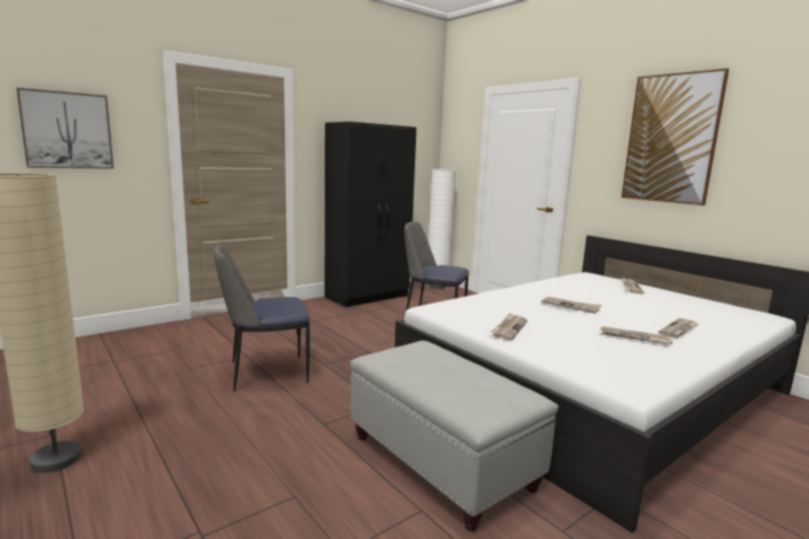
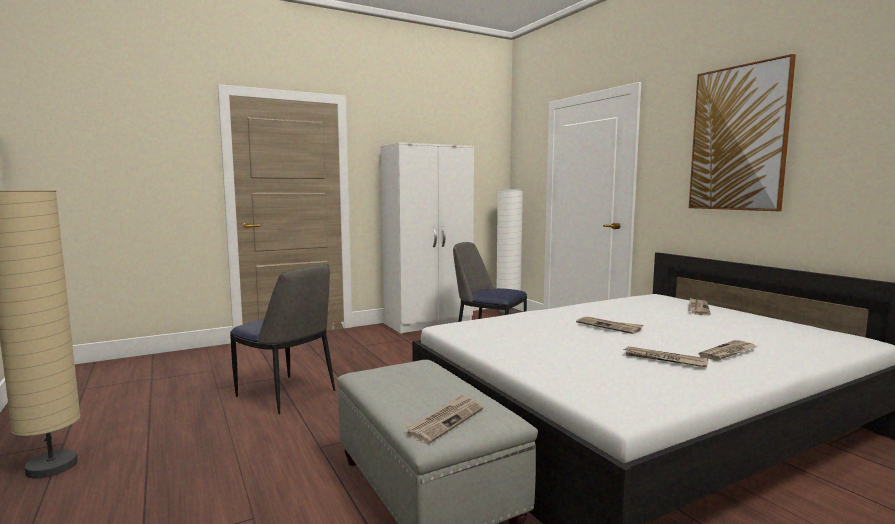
camera: 10 degrees right, 5 degrees down
picture [16,87,114,169] -> none
chair [213,244,310,392] -> chair turned 135 degrees counterclockwise [230,264,335,414]
black wardrobe [325,121,417,307] -> white wardrobe [380,142,474,334]
newspaper [490,313,528,340] -> newspaper moved to [404,394,483,444]

